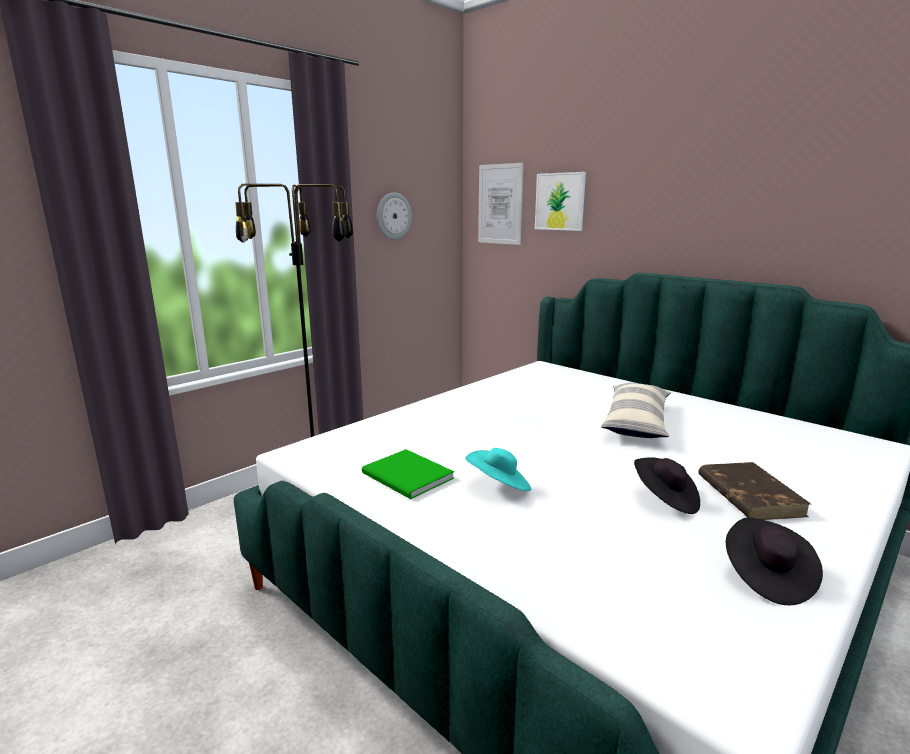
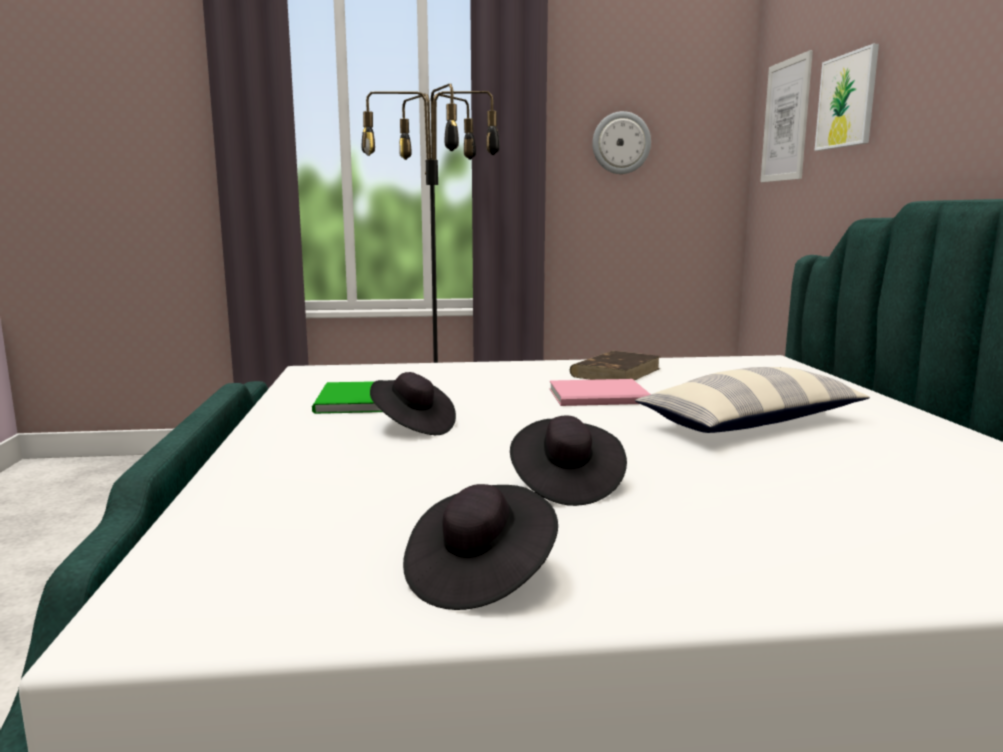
camera: 40 degrees right, 5 degrees down
turquoise hat [465,448,531,491] -> black hat [370,372,456,435]
brown book [698,462,811,520] -> brown book moved to [570,351,660,380]
none -> pink book [550,379,651,406]

